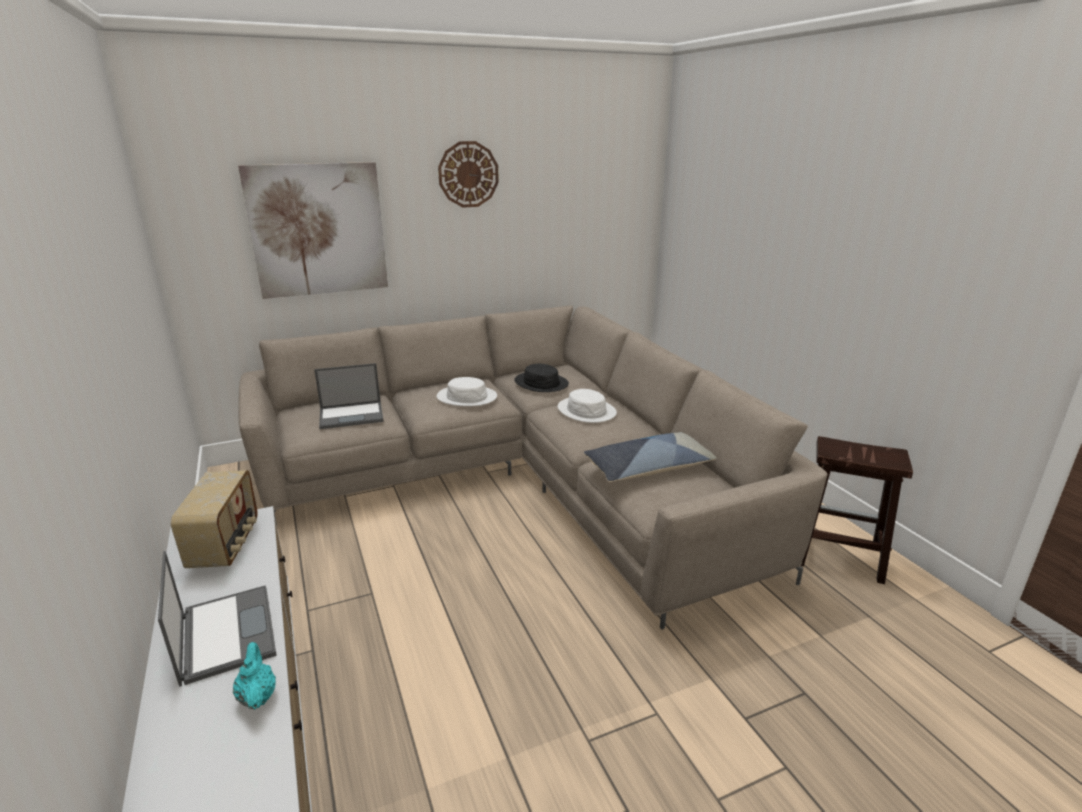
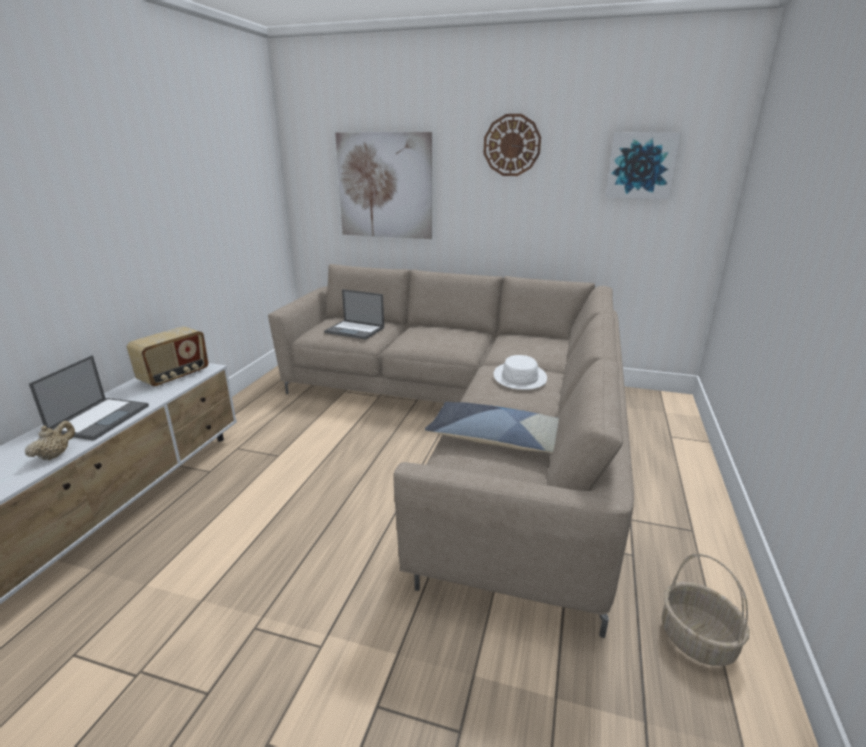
camera: 40 degrees right, 0 degrees up
turquoise teapot [233,642,276,710] -> beige teapot [25,420,75,460]
white hat [437,377,497,406] -> none
black hat [514,364,569,392] -> none
brown stool [801,436,913,584] -> basket [661,553,750,666]
none -> picture [606,132,681,199]

